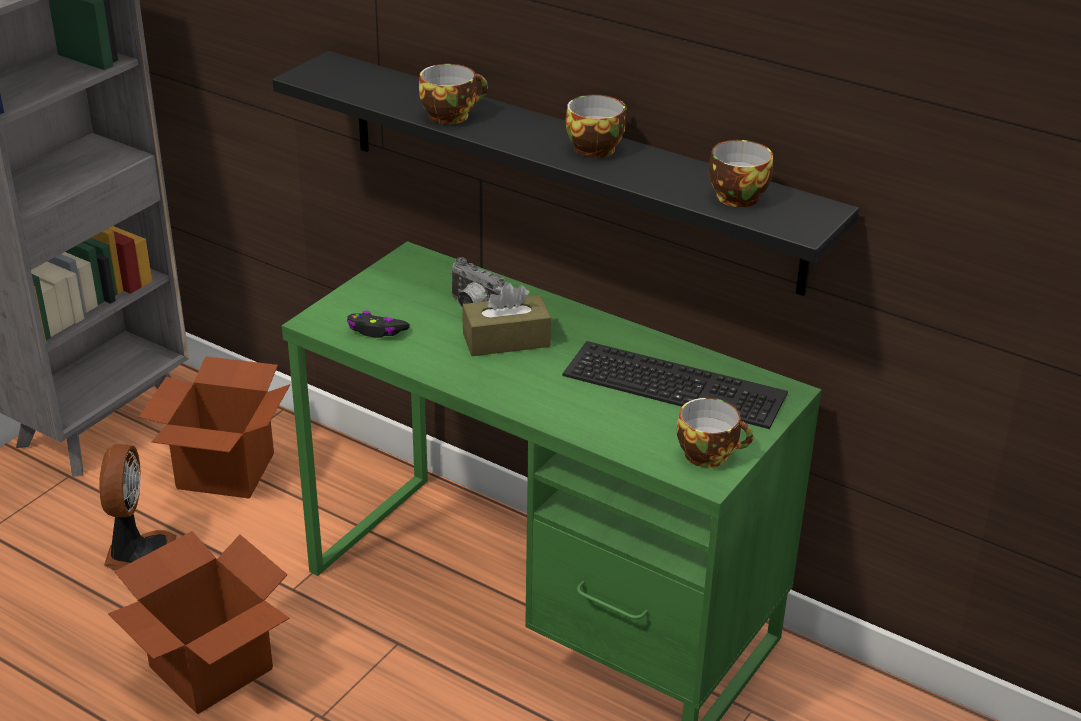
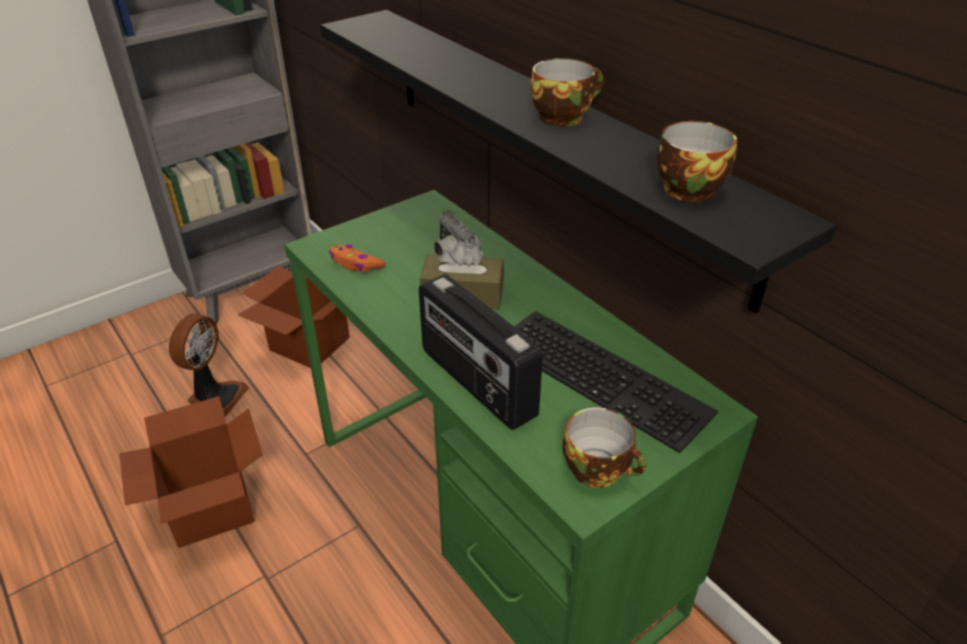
camera: 20 degrees right, 5 degrees up
black game controller [347,311,410,338] -> orange game controller [329,244,386,272]
cup [419,64,488,125] -> none
none -> radio [419,274,543,430]

